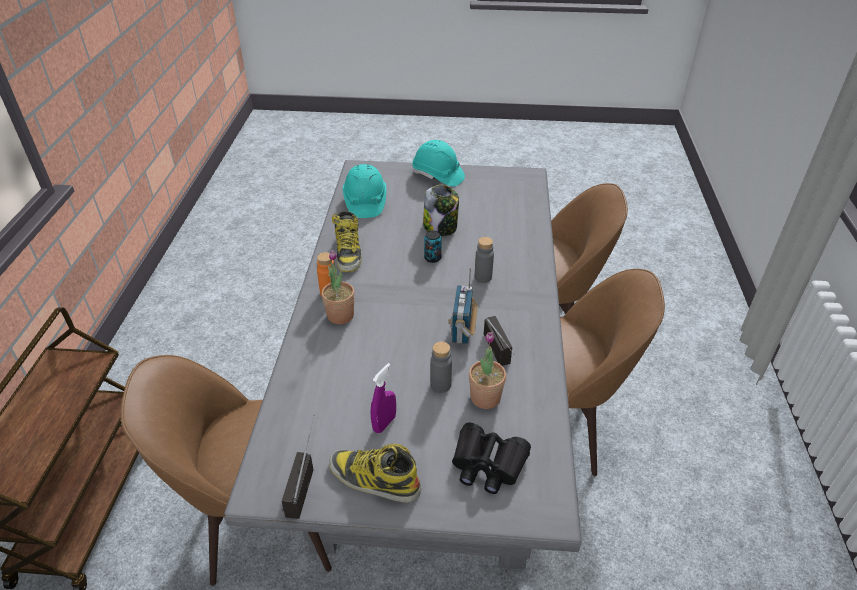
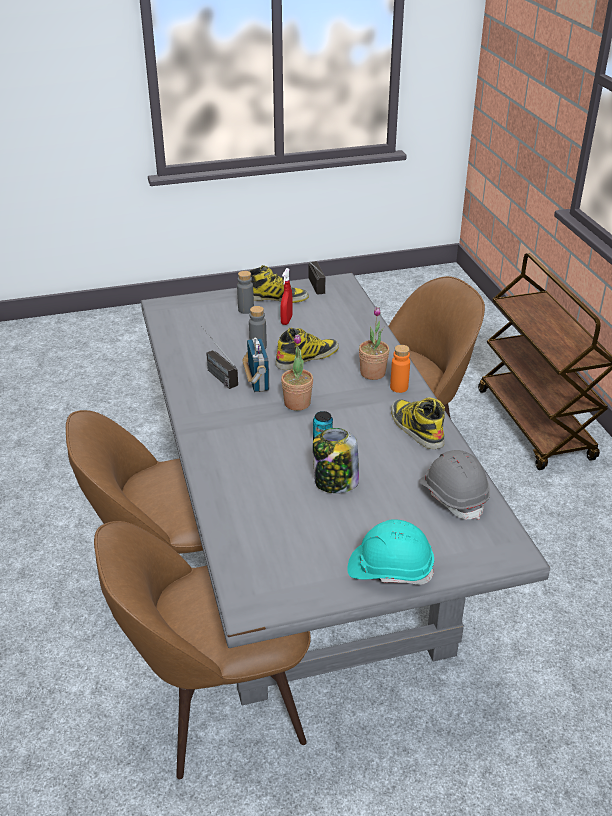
camera: 160 degrees right, 5 degrees down
turquoise hard hat [343,164,386,218] -> grey hard hat [419,450,490,520]
purple spray bottle [370,363,396,433] -> red spray bottle [280,268,293,325]
black binoculars [452,423,531,494] -> none
potted plant [469,332,506,409] -> potted plant moved to [281,335,313,411]
grey bottle [475,237,494,283] -> grey bottle moved to [237,271,254,314]
none -> boot [276,328,339,370]

